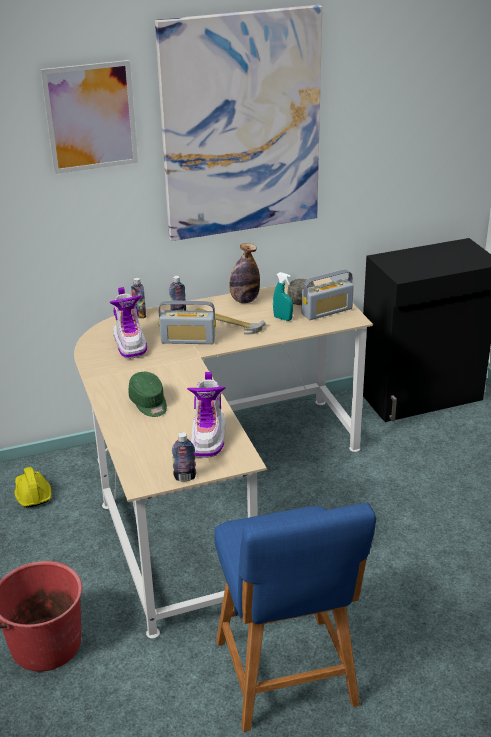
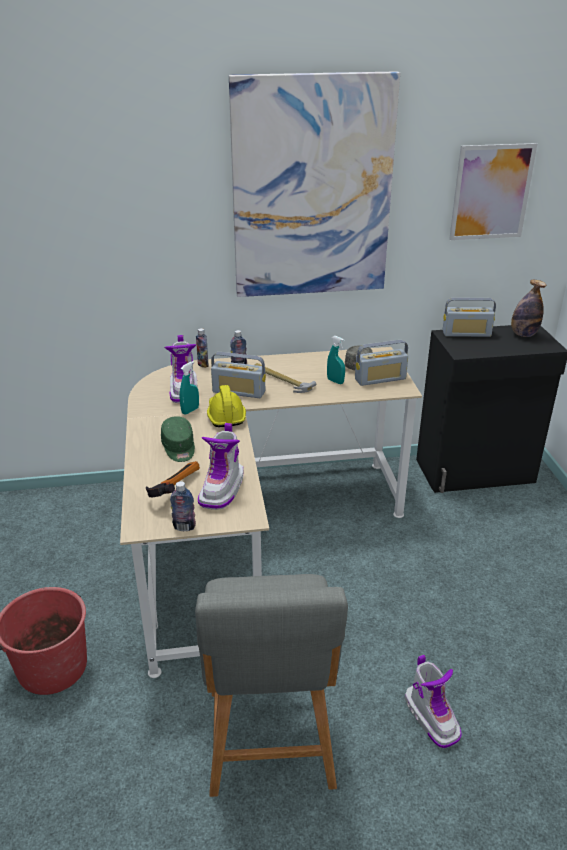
camera: 10 degrees right, 0 degrees up
yellow hard hat [15,467,51,507] -> yellow hard hat moved to [207,385,246,427]
picture [41,60,138,174] -> picture moved to [449,143,537,240]
blue stool [214,503,376,732] -> grey stool [195,574,348,797]
bottle [230,243,260,303] -> bottle moved to [511,280,546,337]
none -> hammer [146,461,200,497]
none -> turquoise spray bottle [180,361,199,414]
none -> boot [405,655,461,748]
none -> radio [443,297,496,337]

